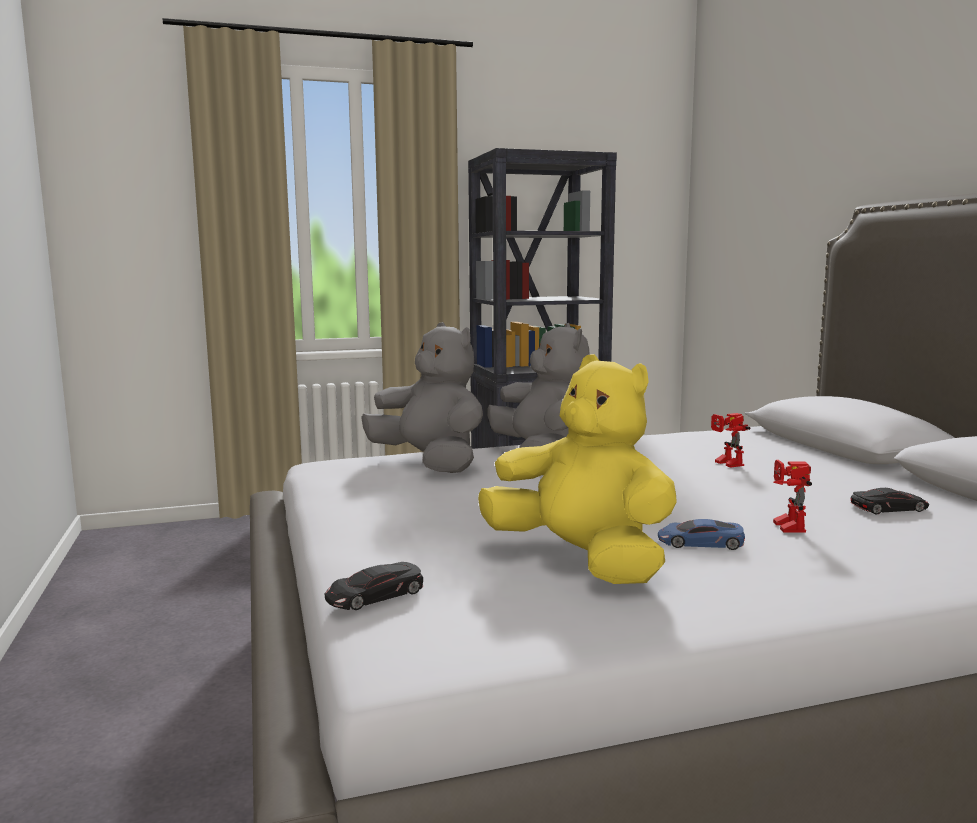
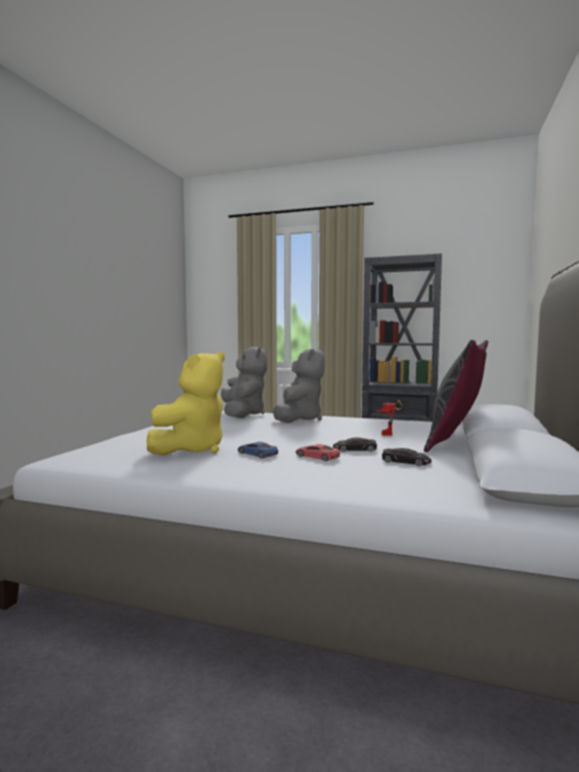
camera: 35 degrees right, 5 degrees down
black toy car [325,562,423,610] -> black toy car moved to [333,437,377,452]
yellow plush toy [478,354,677,584] -> yellow plush toy turned 45 degrees clockwise [147,351,224,455]
toy robot [773,460,812,533] -> red toy car [295,444,340,461]
none -> grey pillow [424,340,488,452]

